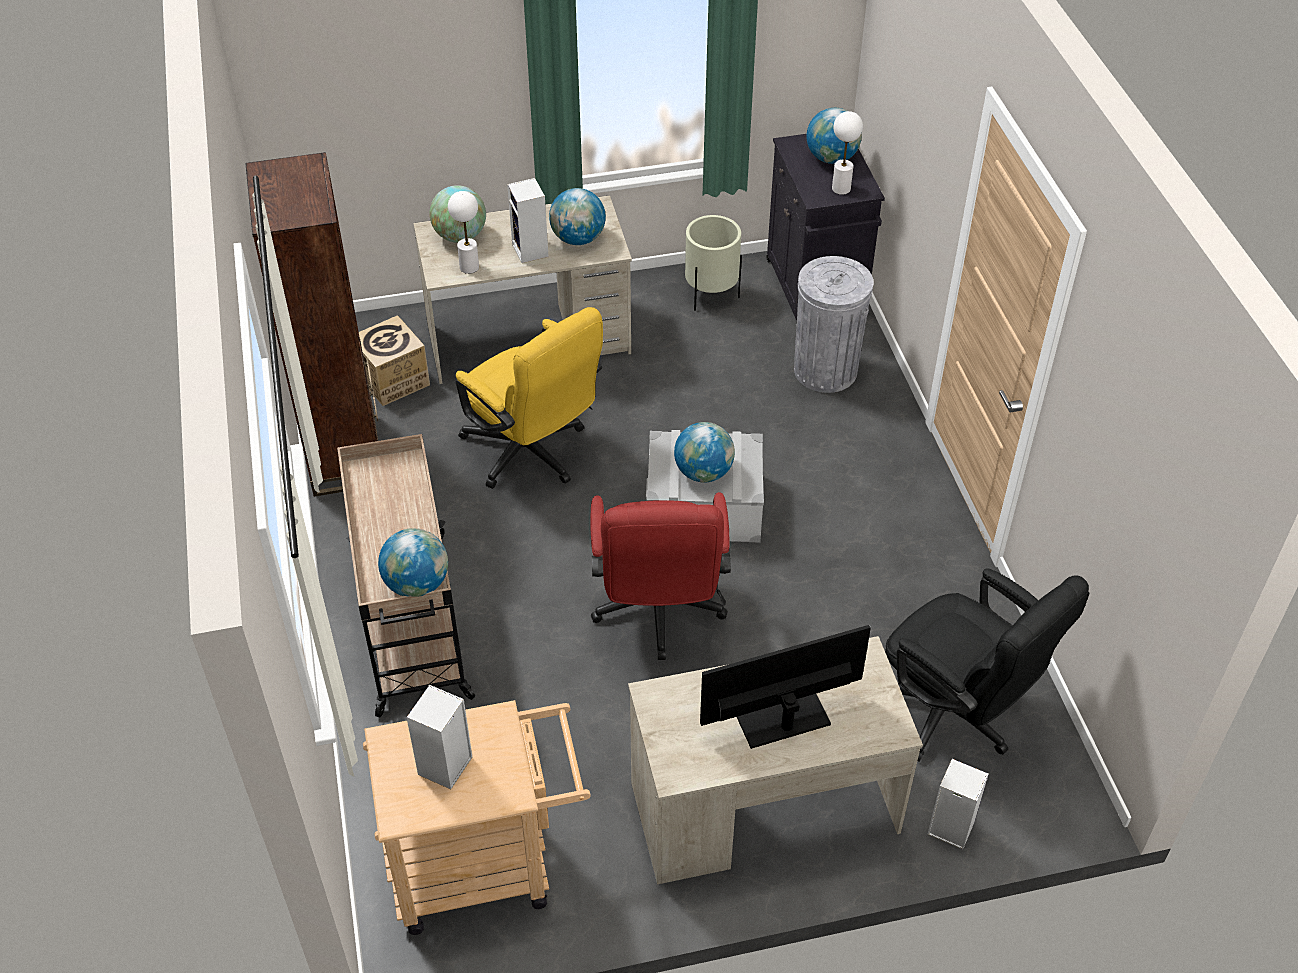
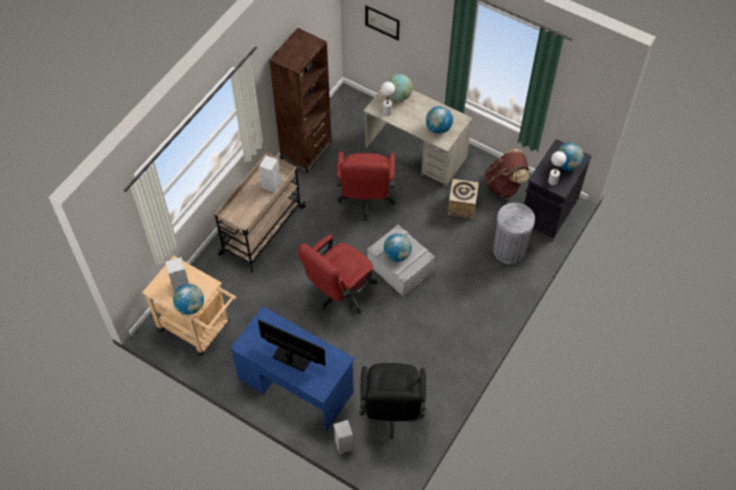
camera: 45 degrees right, 10 degrees up
cardboard box [359,315,430,406] -> cardboard box moved to [448,179,479,219]
globe [378,528,448,597] -> globe moved to [173,284,204,315]
yellow office chair [456,307,603,489] -> red office chair [337,151,395,221]
speaker [507,178,549,263] -> speaker moved to [259,155,281,193]
beige desk [628,636,923,885] -> blue desk [230,306,355,431]
beige planter [685,215,742,311] -> brown backpack [485,149,529,198]
none -> picture [365,5,400,40]

